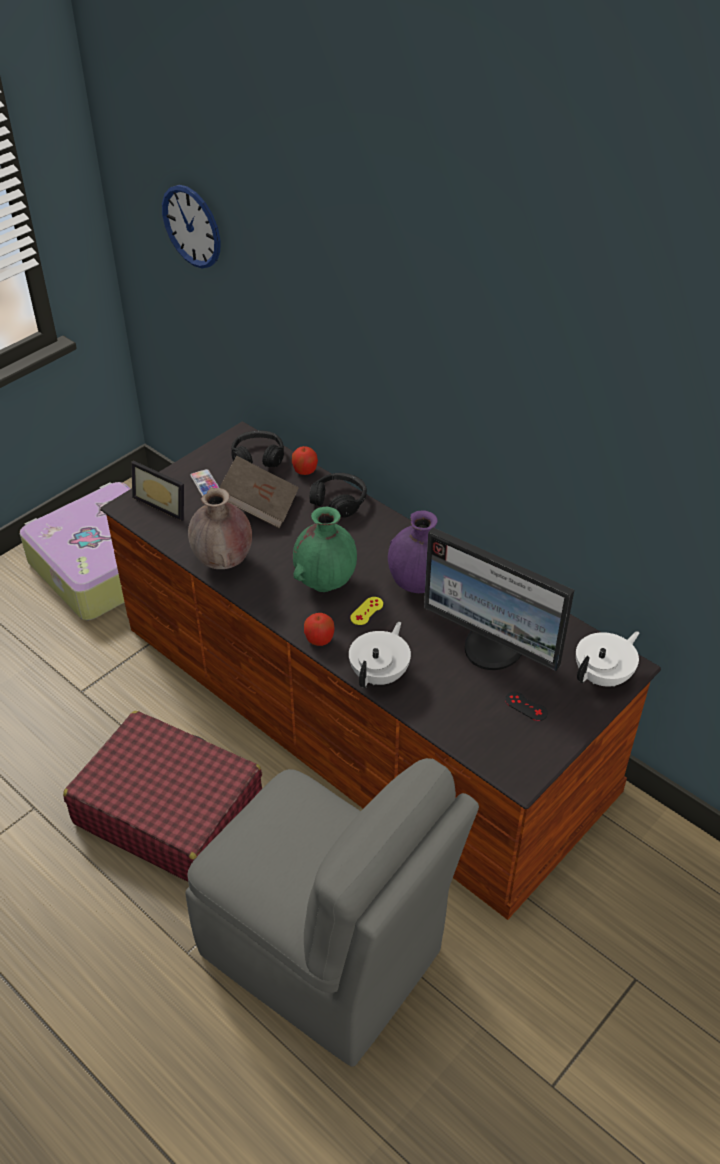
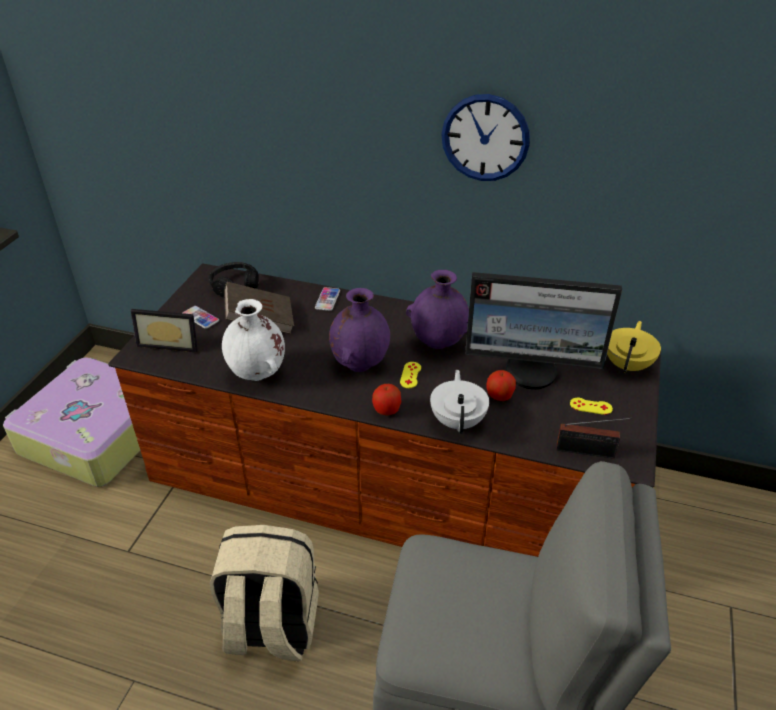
camera: 25 degrees left, 5 degrees down
red suitcase [63,711,262,882] -> beige backpack [210,525,319,661]
wall clock [162,185,221,268] -> wall clock moved to [441,94,530,181]
brown vase [188,488,252,569] -> white vase [222,299,285,381]
apple [292,446,318,475] -> apple moved to [486,370,516,401]
green vase [293,507,357,592] -> purple vase [329,288,390,372]
black headphones [310,473,367,518] -> phone [315,287,340,311]
black game controller [505,692,548,721] -> yellow game controller [570,398,613,415]
white teapot [576,631,639,687] -> yellow teapot [607,321,661,373]
none -> radio [557,418,632,459]

